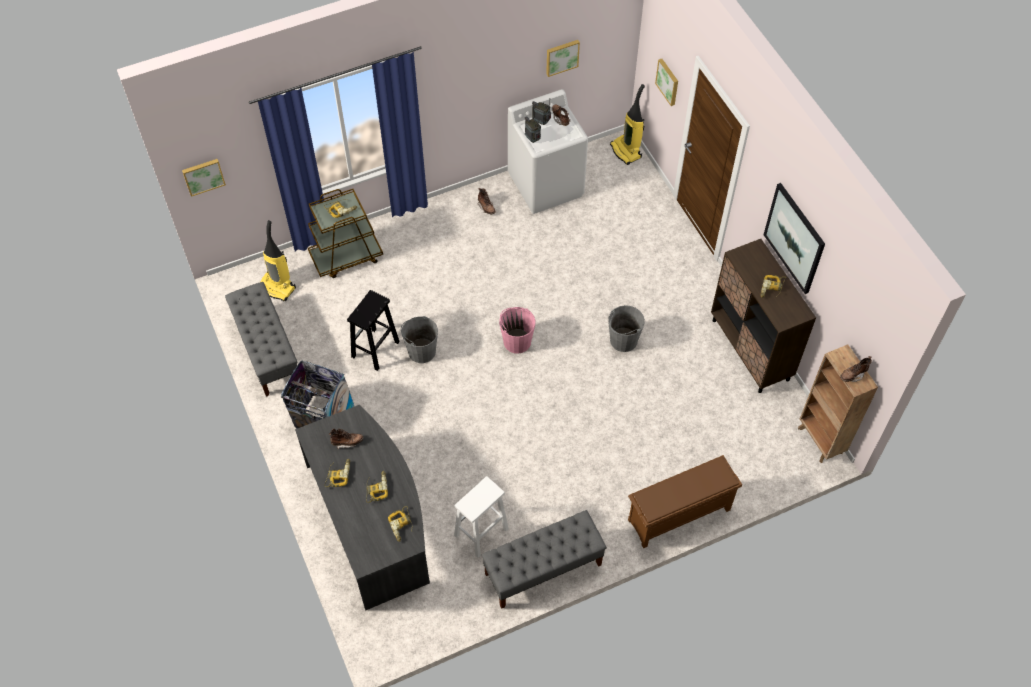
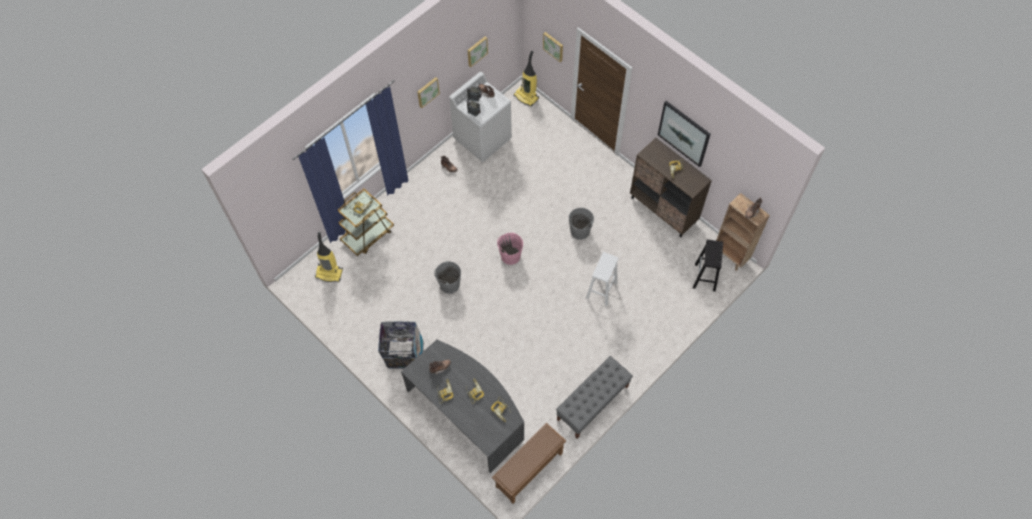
camera: 20 degrees left, 5 degrees up
picture [182,159,226,197] -> picture moved to [417,77,440,108]
grey bench [225,282,297,396] -> none
black stool [347,290,399,371] -> black stool moved to [693,240,723,292]
white stool [454,476,509,558] -> white stool moved to [586,252,619,306]
brown shoe rack [628,455,742,548] -> brown shoe rack moved to [492,423,566,504]

